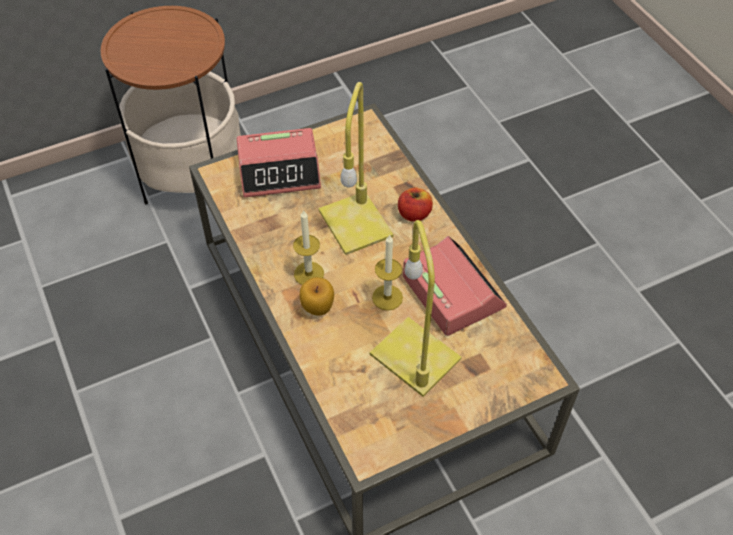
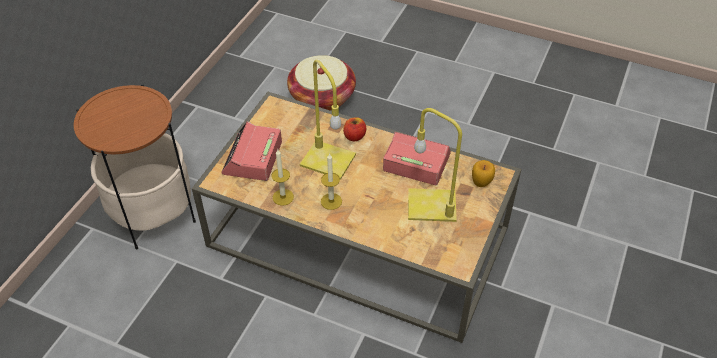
camera: 40 degrees left, 5 degrees down
alarm clock [237,128,321,198] -> alarm clock turned 150 degrees clockwise [221,121,282,181]
apple [300,277,334,316] -> apple moved to [472,160,495,187]
candle [372,234,403,311] -> candle moved to [271,150,294,206]
none -> basket [287,55,356,111]

